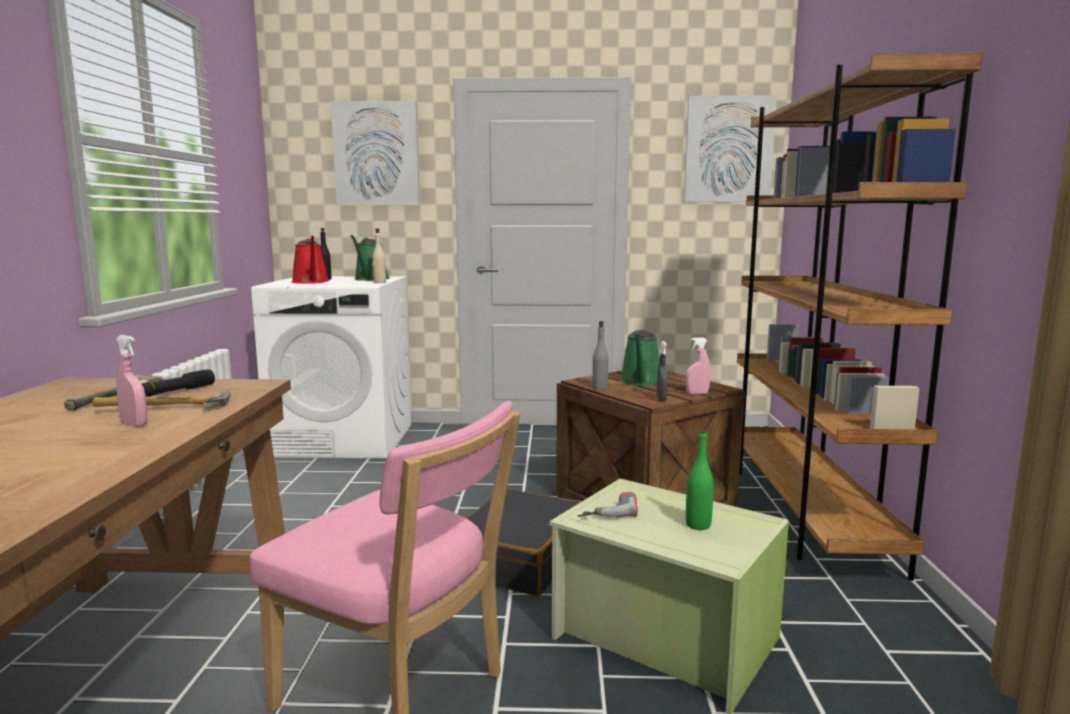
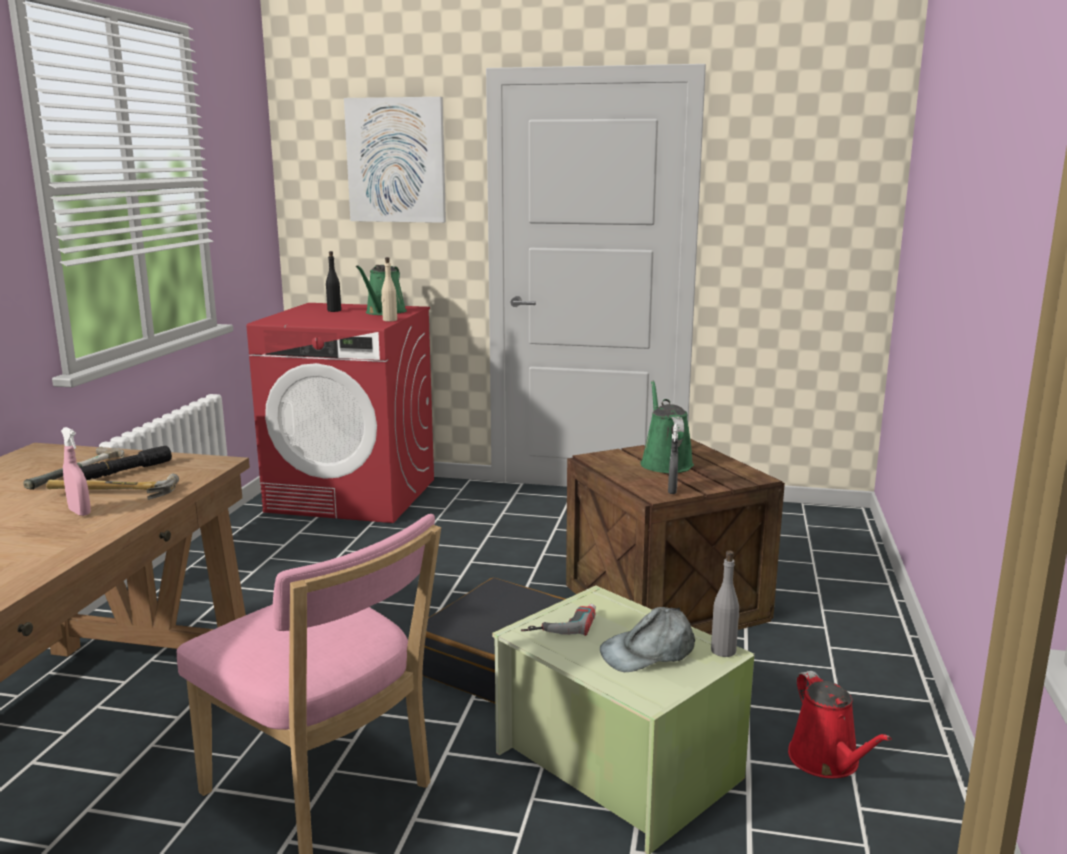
camera: 10 degrees right, 5 degrees up
white washing machine [251,276,411,459] -> red washing machine [246,303,434,523]
red watering can [292,236,329,284] -> red watering can moved to [788,671,892,778]
grey bottle [592,321,609,390] -> grey bottle moved to [711,551,739,657]
green watering can [619,330,660,386] -> green watering can turned 150 degrees clockwise [640,381,694,473]
picture [684,95,777,202] -> none
pink spray bottle [686,338,710,394] -> none
green bottle [686,430,714,530] -> grey cap [600,607,695,672]
brown bookcase [737,52,983,581] -> none

